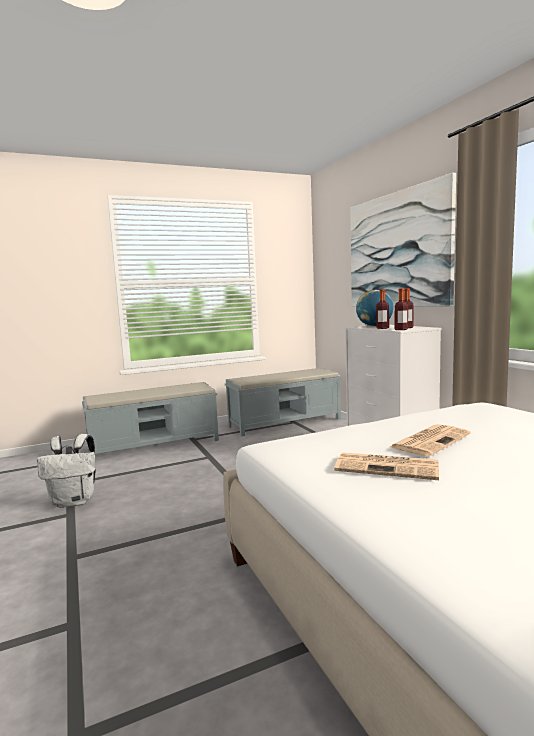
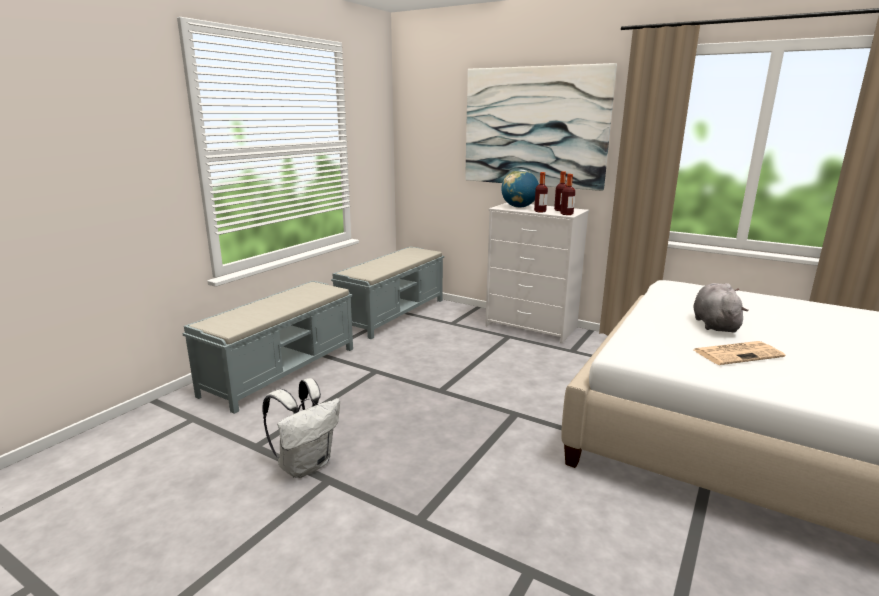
camera: 35 degrees left, 10 degrees up
newspaper [390,424,471,456] -> grey plush toy [693,283,749,333]

